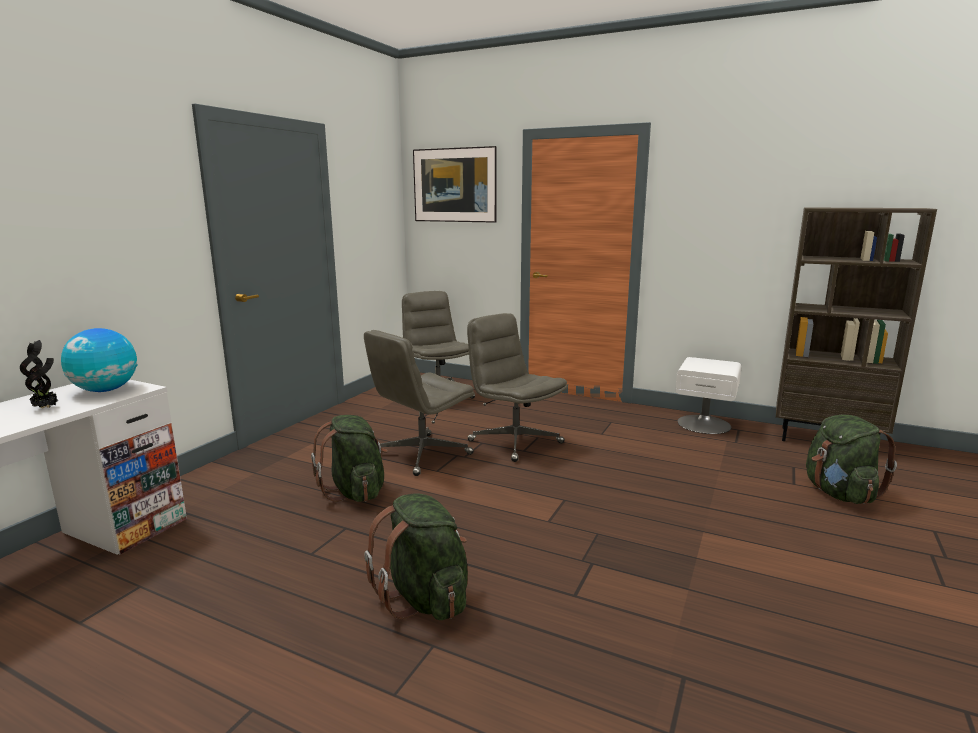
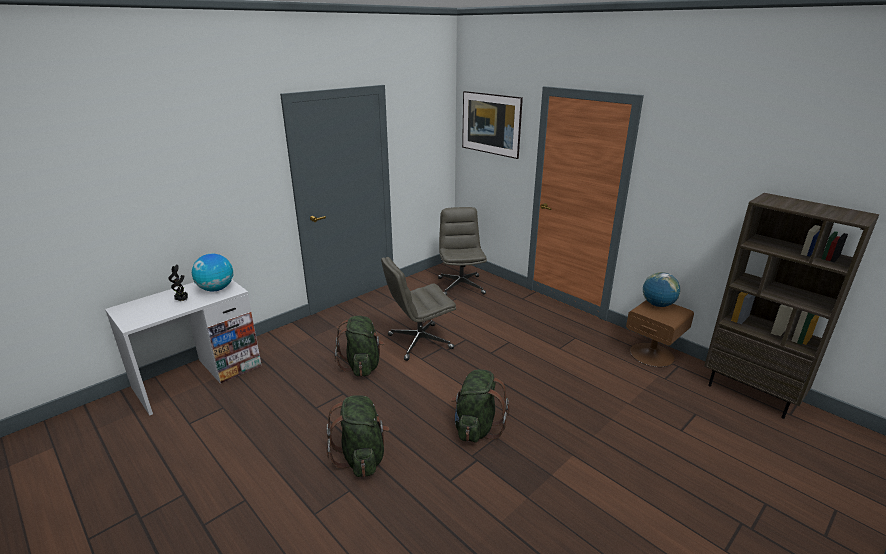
camera: 20 degrees right, 10 degrees up
grey office chair [467,313,568,462] -> none
white nightstand [675,357,742,434] -> brown nightstand [626,300,694,367]
green backpack [806,414,897,504] -> green backpack moved to [451,369,509,442]
none -> globe [643,272,680,307]

